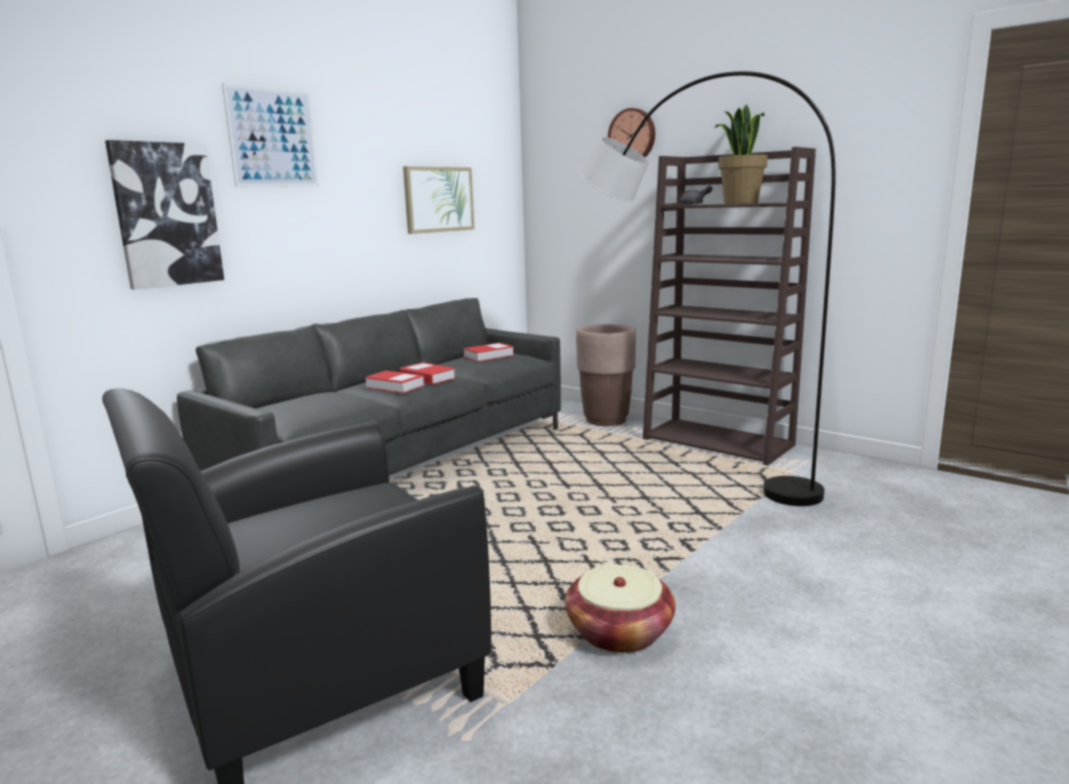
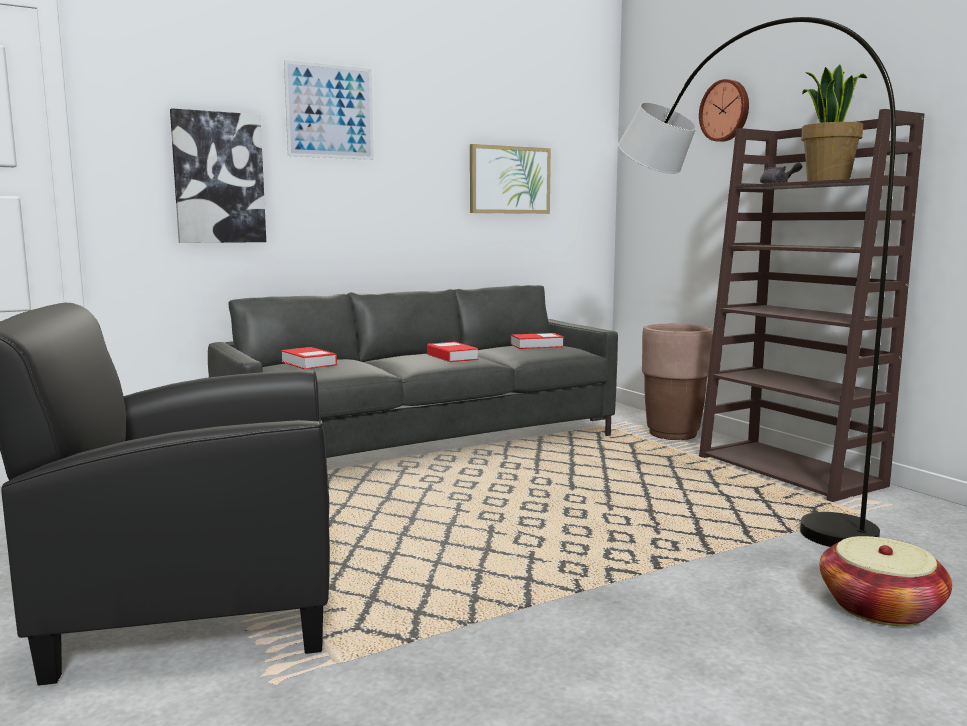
camera: 20 degrees right, 5 degrees down
book [365,371,425,393] -> book moved to [281,347,337,369]
basket [565,565,676,653] -> basket moved to [819,536,952,626]

